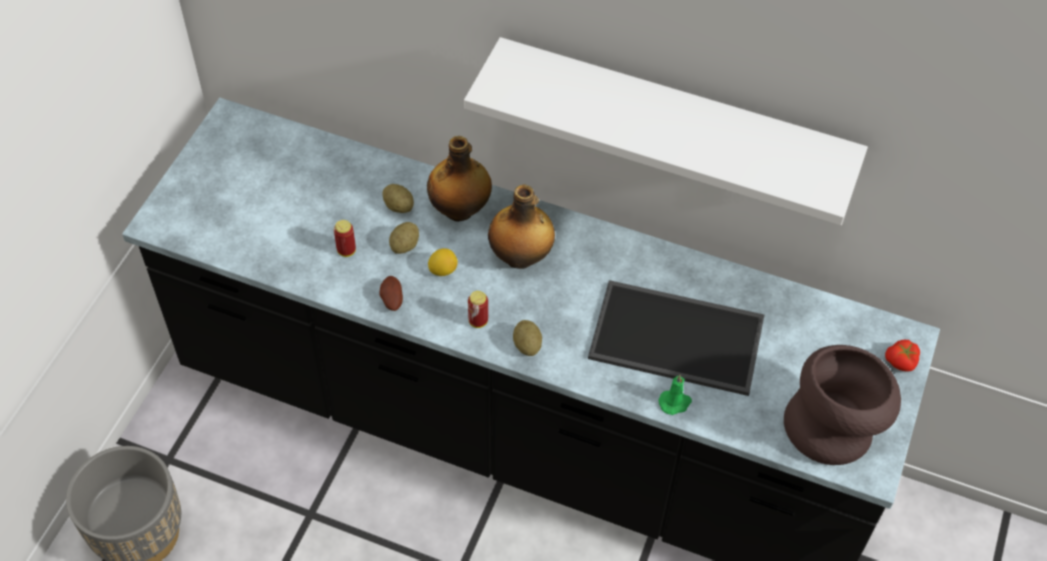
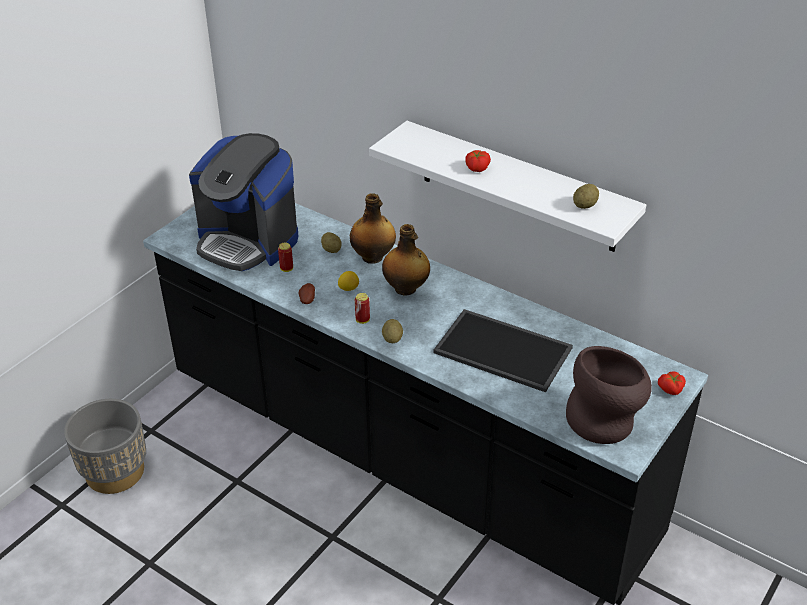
camera: 15 degrees right, 15 degrees down
potato [389,222,419,254] -> potato moved to [573,184,599,209]
green candle [658,375,692,415] -> none
none -> coffee machine [189,133,298,271]
none -> tomato [465,150,491,172]

